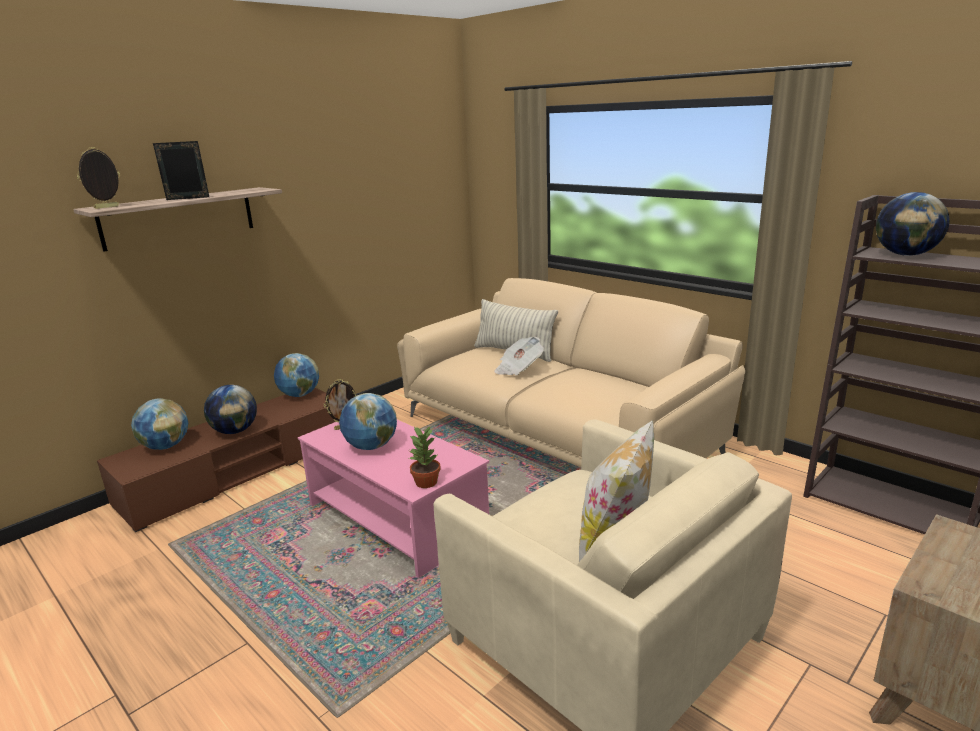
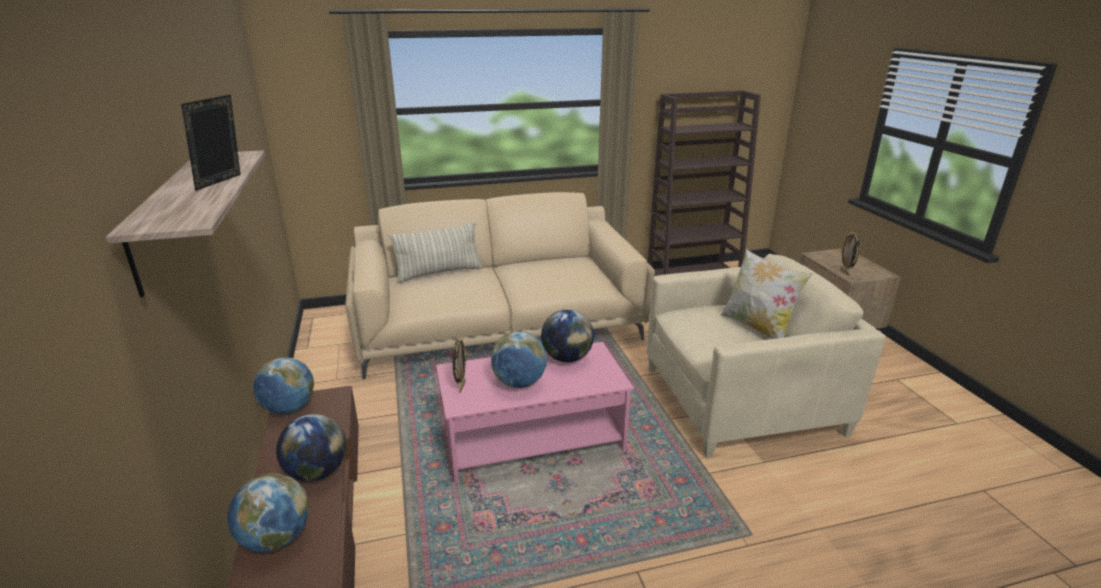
camera: 60 degrees left, 5 degrees up
picture frame [76,147,120,209] -> picture frame moved to [840,232,860,276]
potted plant [409,426,441,488] -> none
newspaper [494,337,544,376] -> none
globe [876,192,950,256] -> globe moved to [541,309,594,362]

